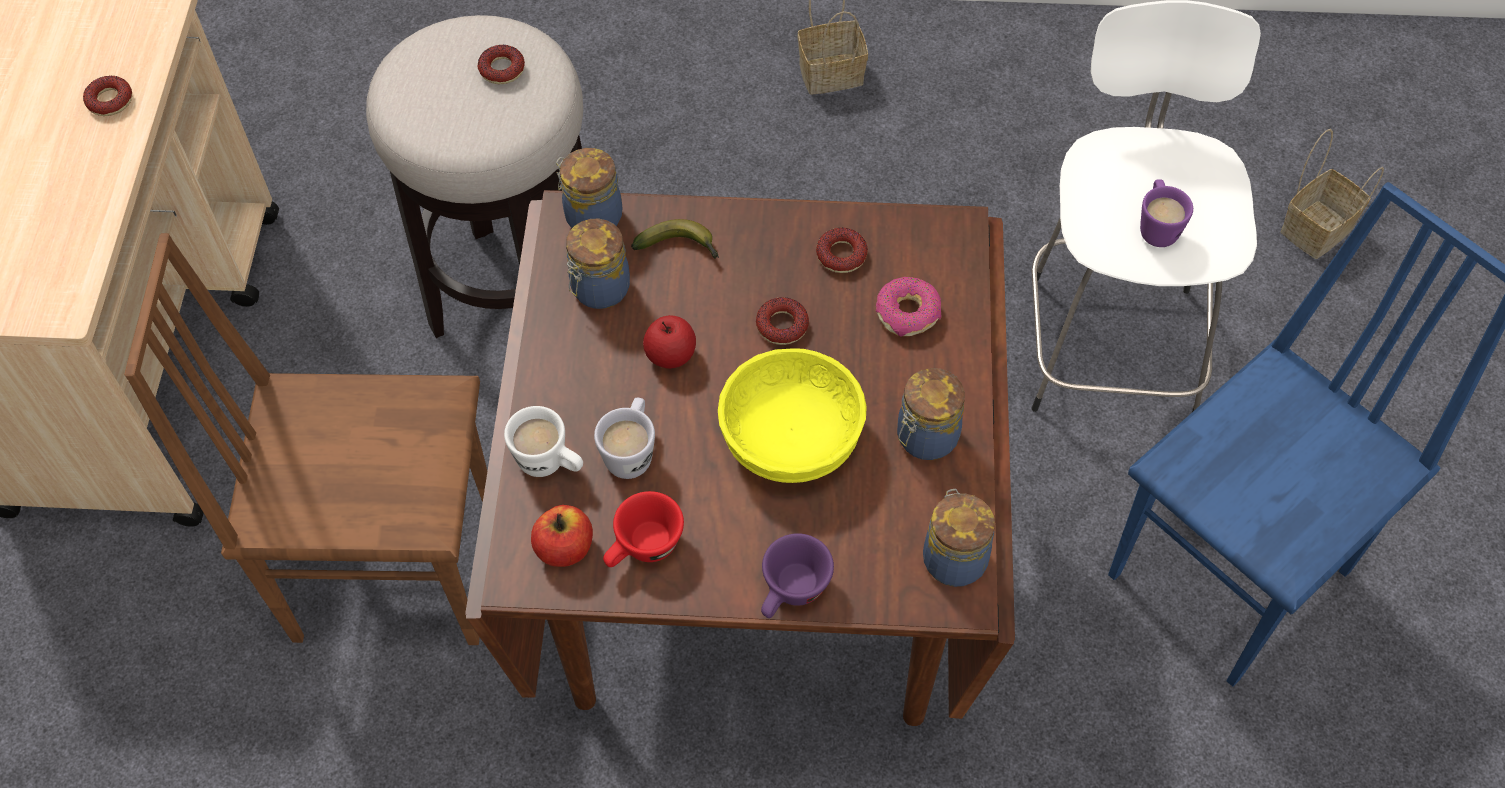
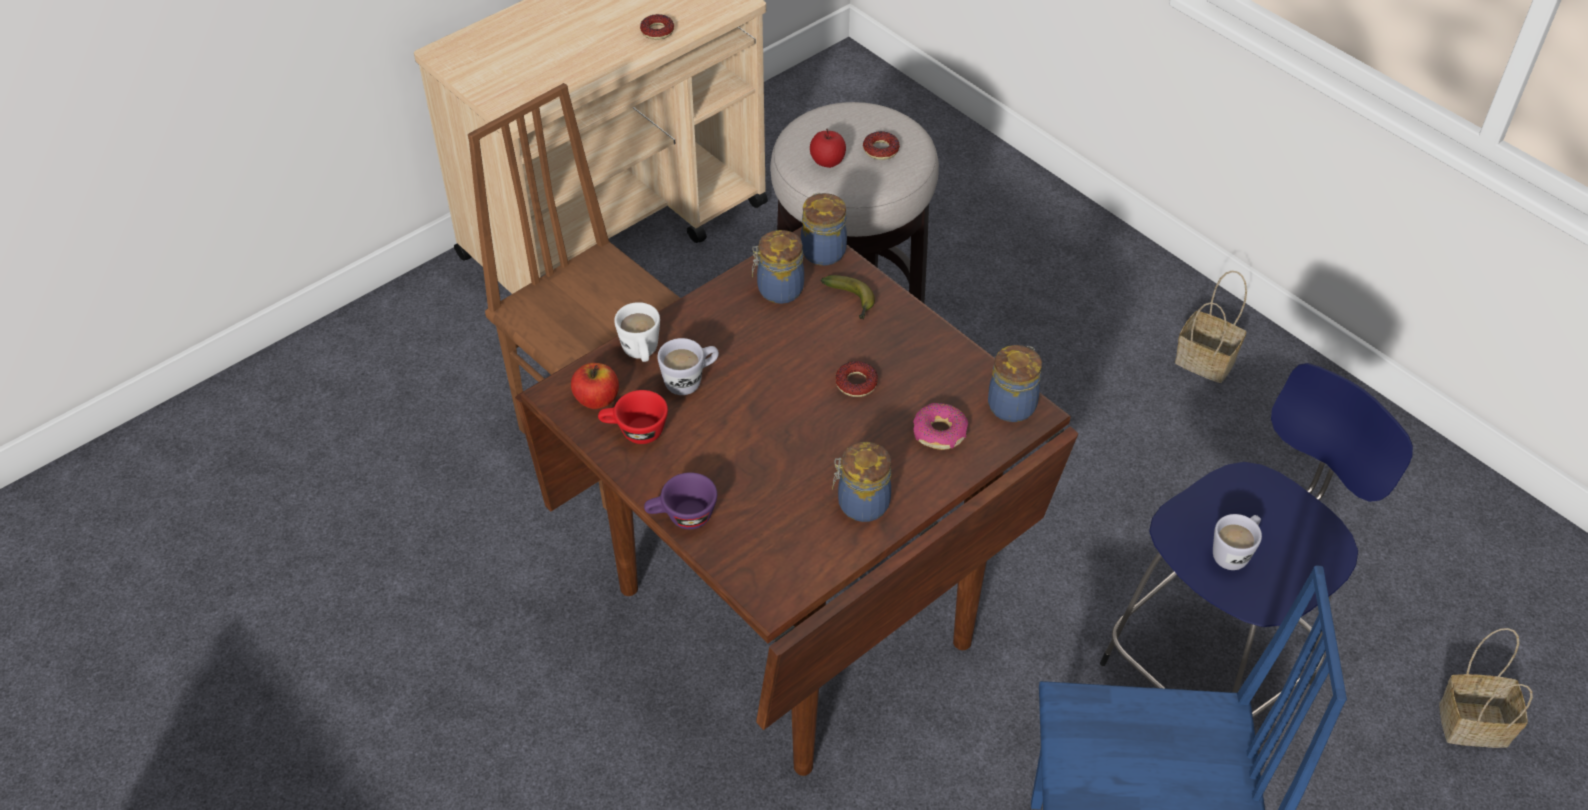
camera: 45 degrees right, 10 degrees down
apple [643,315,696,369] -> apple moved to [810,129,846,168]
yellow bowl [718,348,867,483] -> none
donut [816,228,868,273] -> none
jar [923,489,995,587] -> jar moved to [988,345,1042,422]
white stool [1031,0,1261,412] -> blue stool [1100,363,1413,718]
purple mug [1140,179,1193,247] -> white mug [1213,514,1262,570]

